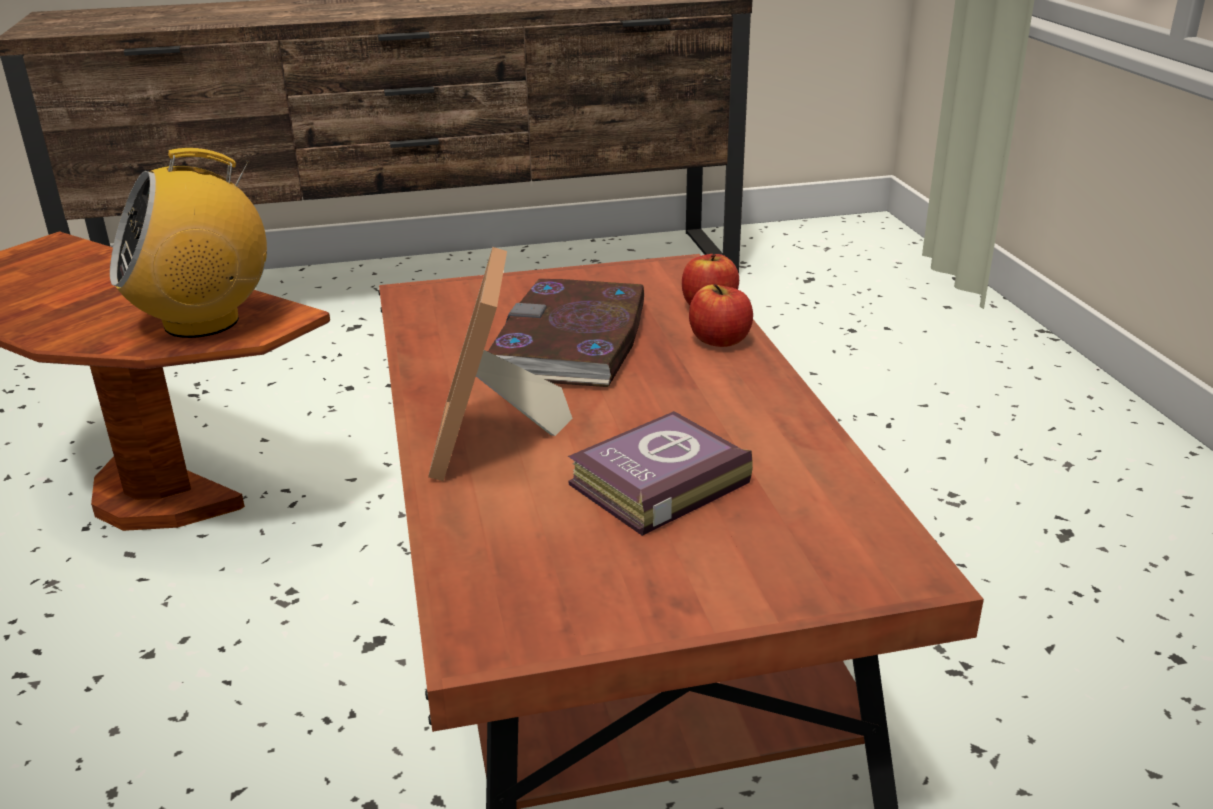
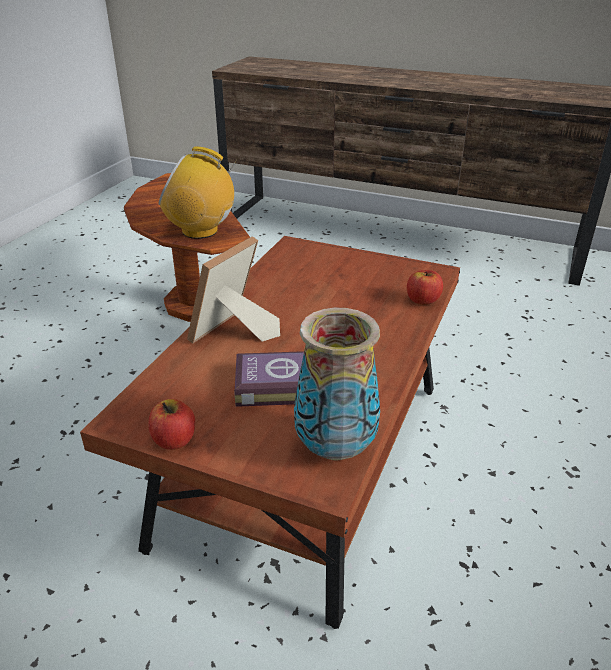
camera: 35 degrees right, 5 degrees up
book [488,279,644,387] -> none
apple [689,284,753,347] -> apple moved to [149,399,195,450]
none -> vase [294,308,380,461]

